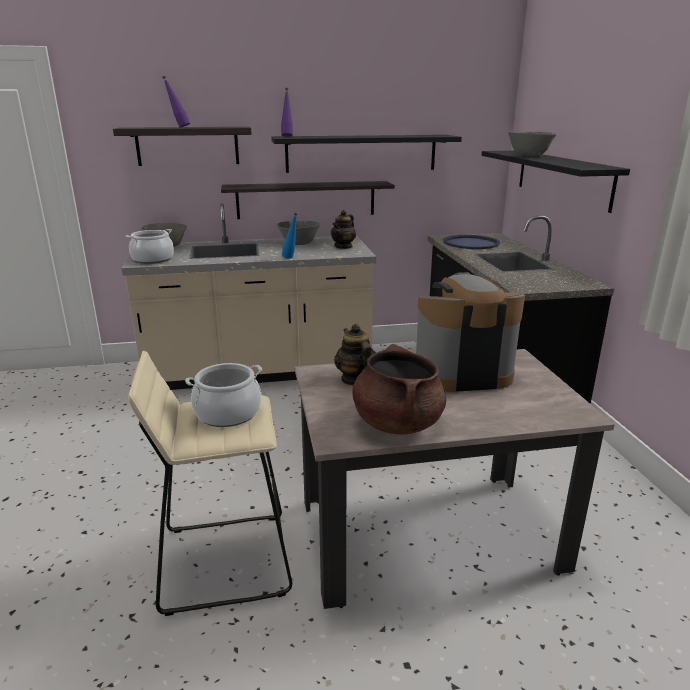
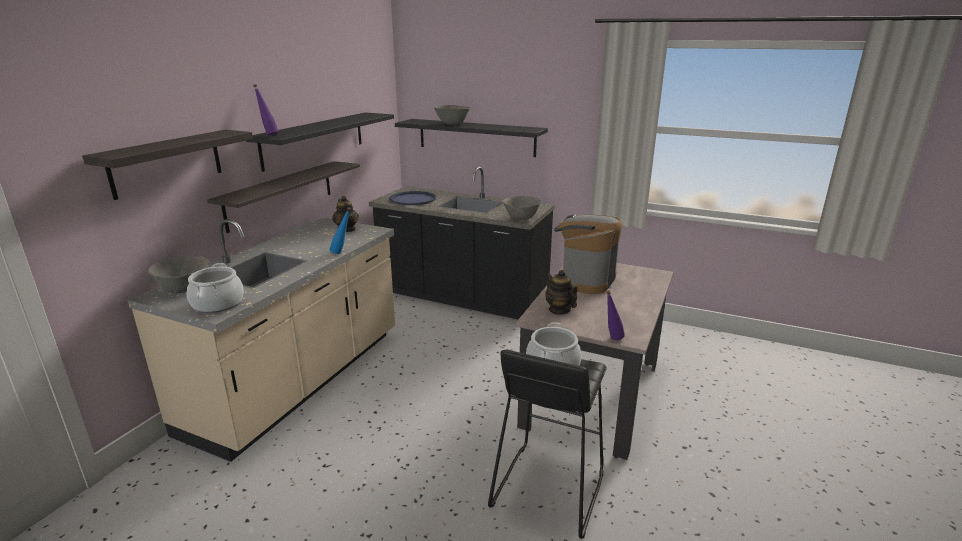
camera: 55 degrees left, 0 degrees up
beige stool [128,351,292,616] -> black stool [488,349,607,539]
purple bottle [162,76,190,127] -> purple bottle moved to [606,290,625,340]
grey bowl [277,221,320,245] -> grey bowl moved to [503,196,541,220]
teapot [334,324,376,385] -> teapot turned 45 degrees clockwise [545,270,578,315]
brown cooking pot [352,344,446,435] -> none

